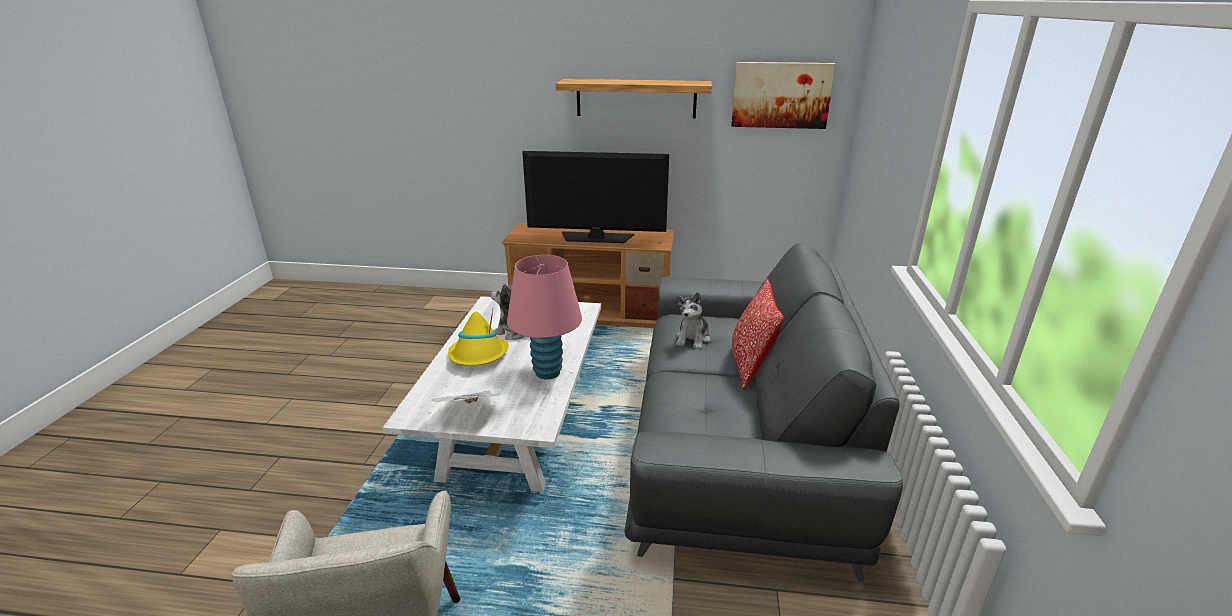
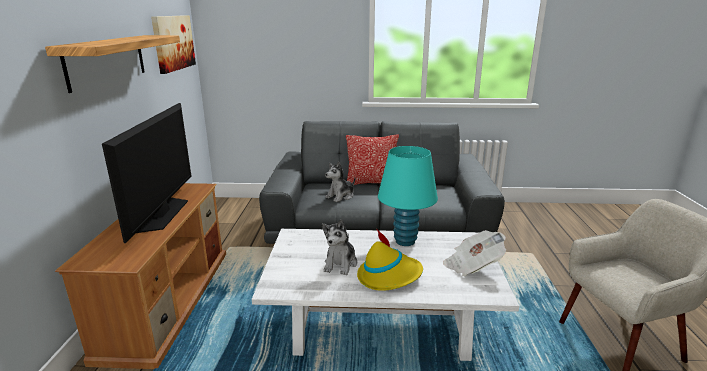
camera: 95 degrees left, 5 degrees down
pink table lamp [507,255,582,379] -> turquoise table lamp [378,146,438,246]
plush toy [676,292,711,350] -> plush toy turned 120 degrees clockwise [325,161,355,202]

